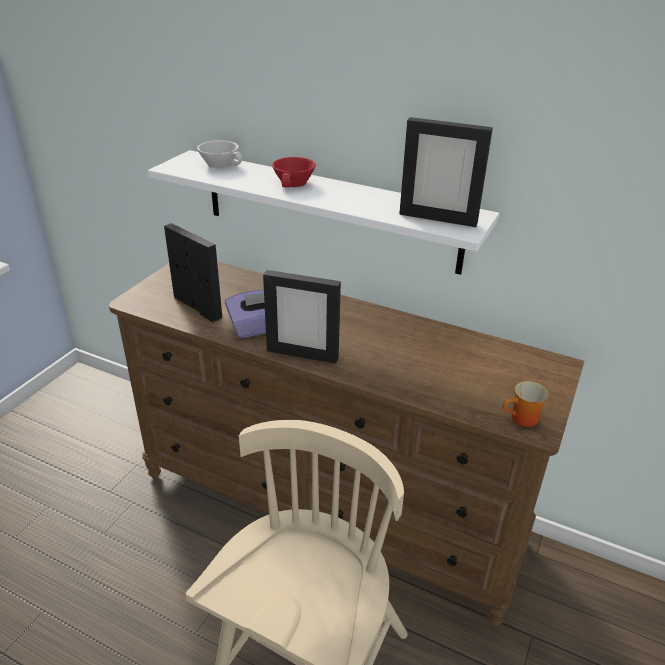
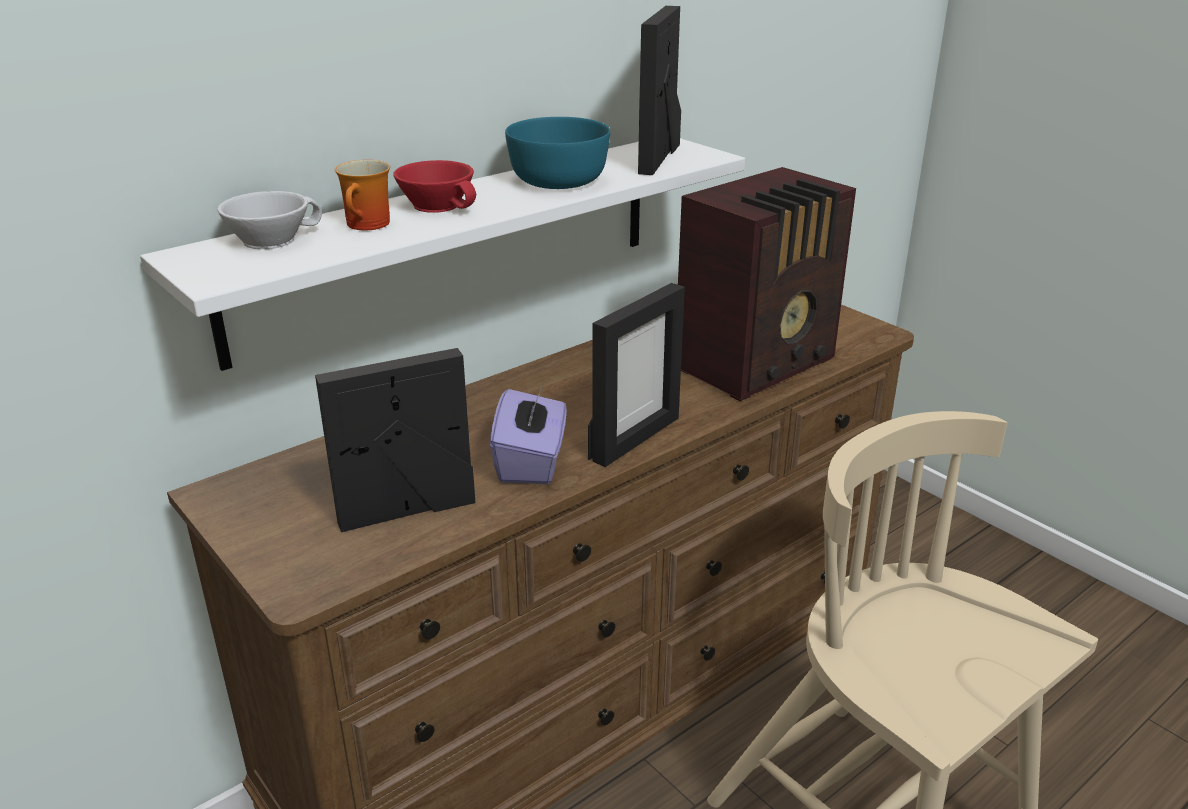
camera: 65 degrees left, 5 degrees down
picture frame [399,117,493,227] -> picture frame turned 150 degrees clockwise [638,6,681,175]
mug [503,381,549,427] -> mug moved to [335,160,390,230]
none -> turquoise bowl [505,117,610,189]
none -> radio [678,167,857,401]

